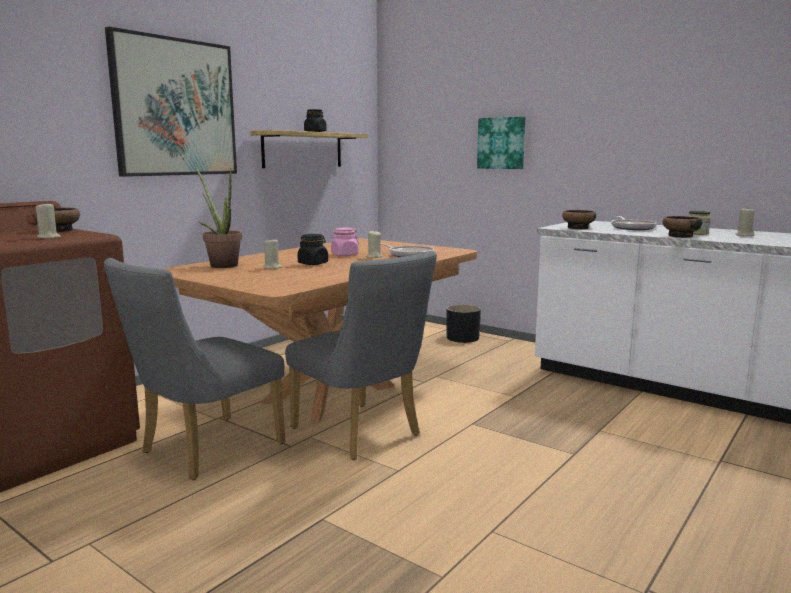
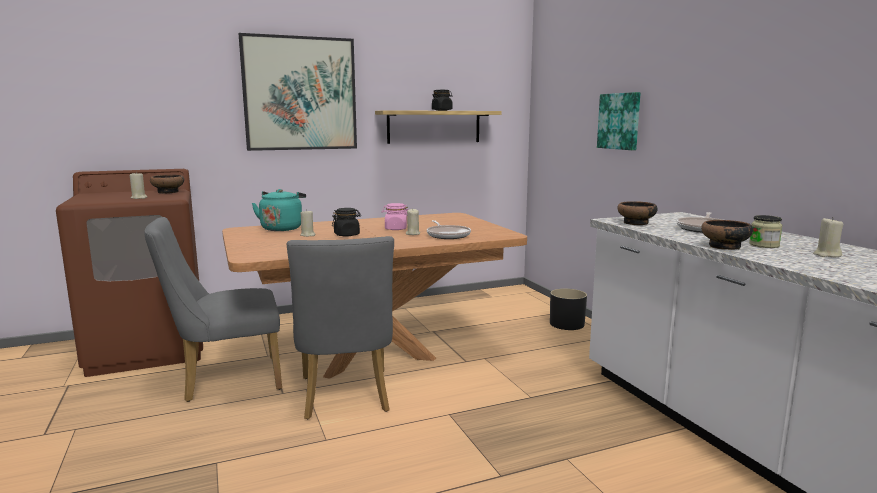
camera: 30 degrees right, 0 degrees up
potted plant [194,165,242,268] -> turquoise kettle [252,189,306,231]

